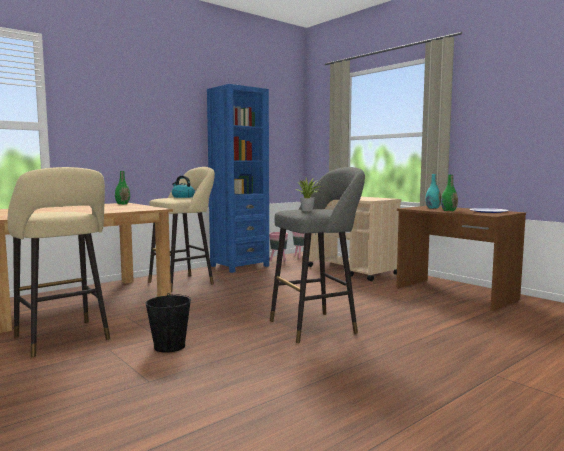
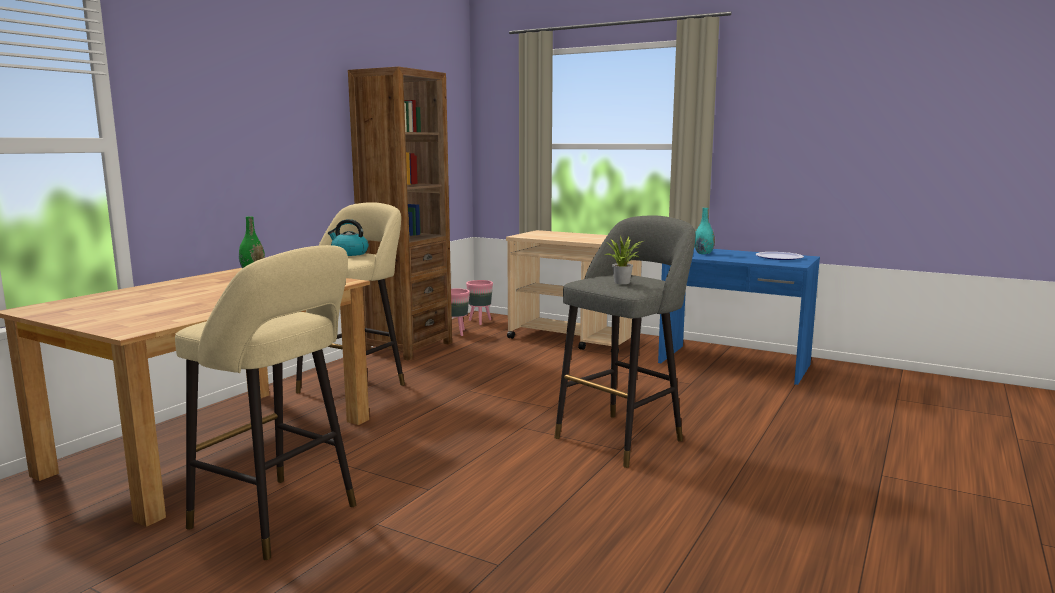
camera: 20 degrees left, 5 degrees up
black bucket [145,293,191,353] -> none
blue bookcase [207,84,269,273] -> brown bookcase [348,67,452,361]
brown desk [396,206,526,311] -> blue desk [658,247,820,385]
green vase [441,175,458,211] -> none

